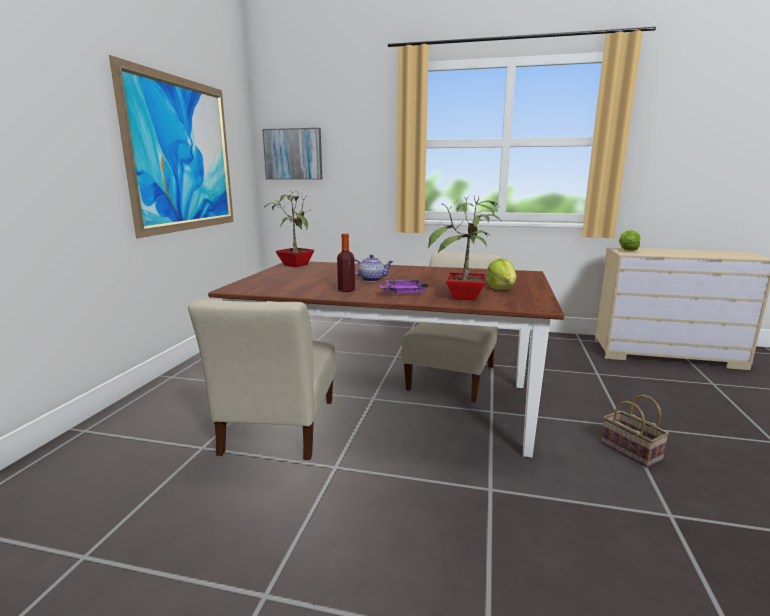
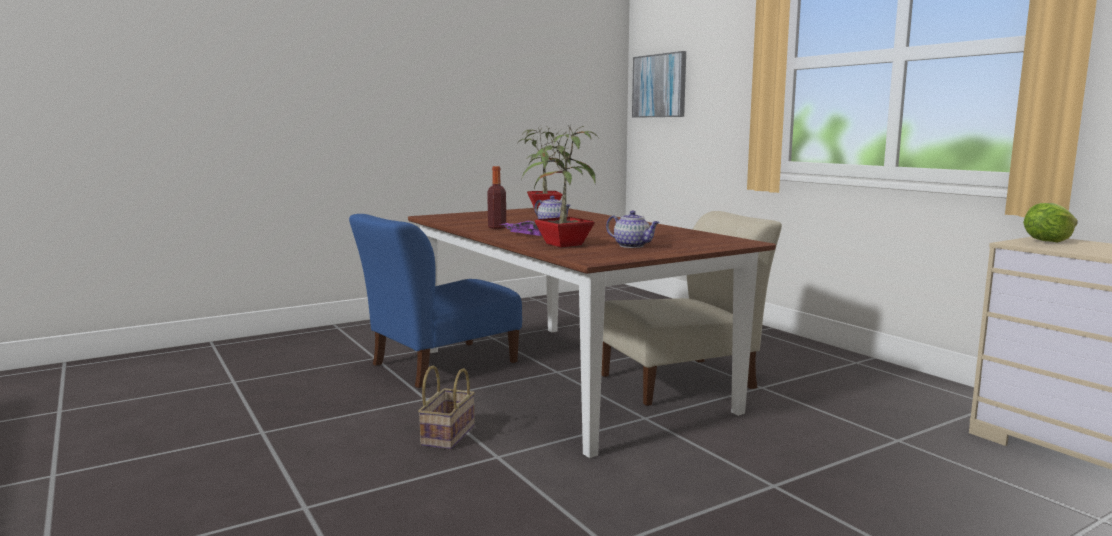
camera: 45 degrees right, 5 degrees down
picture [109,55,234,238] -> none
beige chair [188,300,336,460] -> blue chair [349,214,522,388]
lettuce [486,259,517,290] -> teapot [606,210,660,248]
basket [601,395,669,467] -> basket moved to [418,366,475,450]

